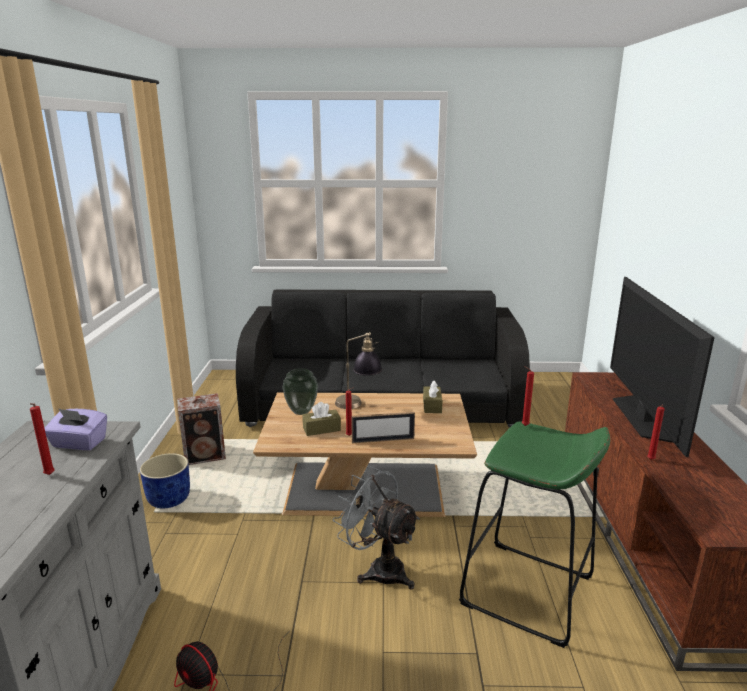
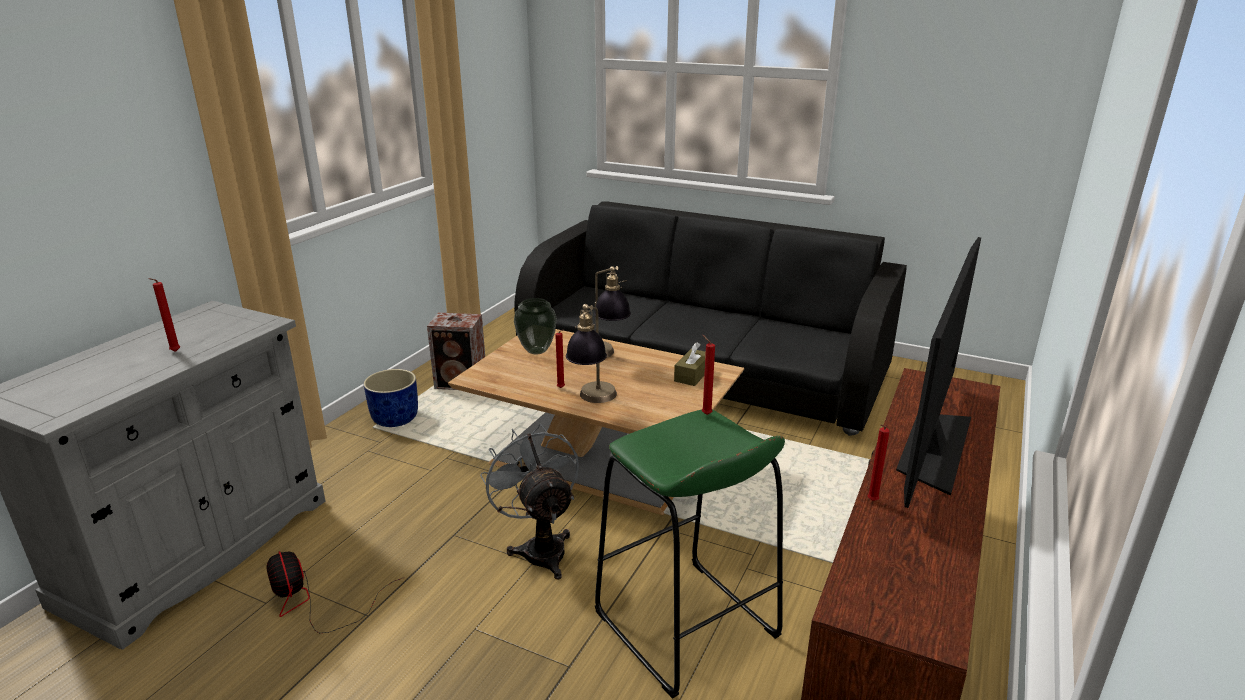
camera: 25 degrees right, 5 degrees up
purple tissue box [44,409,107,450] -> none
brown tissue box [302,402,341,436] -> none
picture frame [351,412,415,443] -> table lamp [566,304,617,403]

